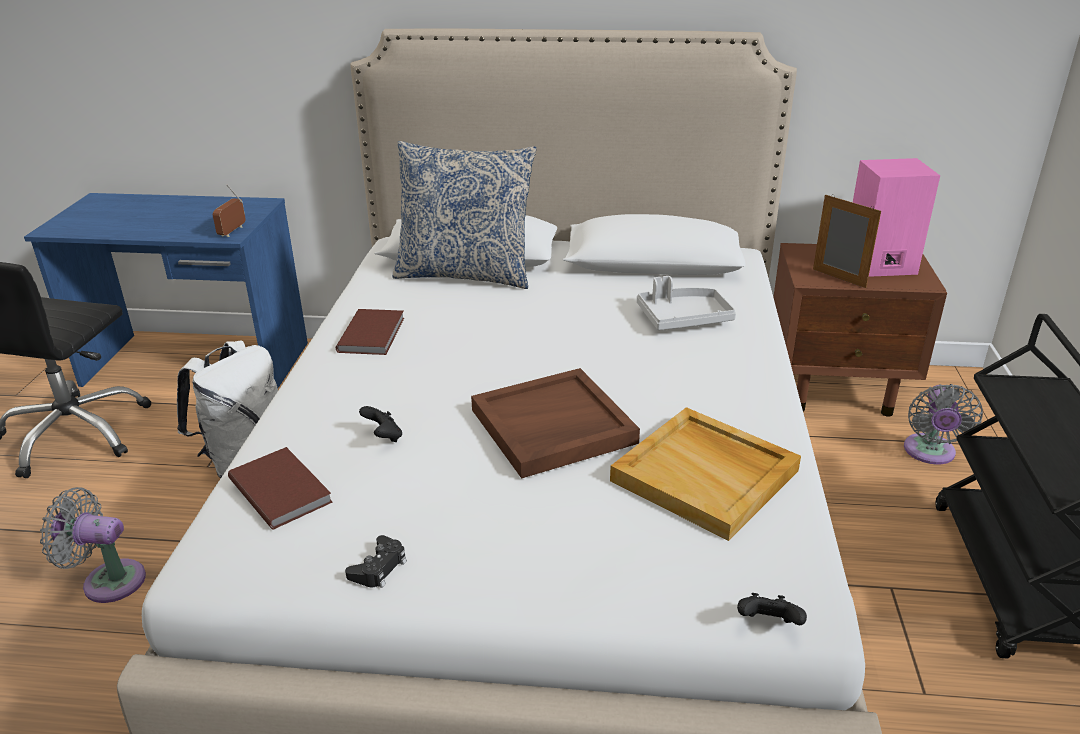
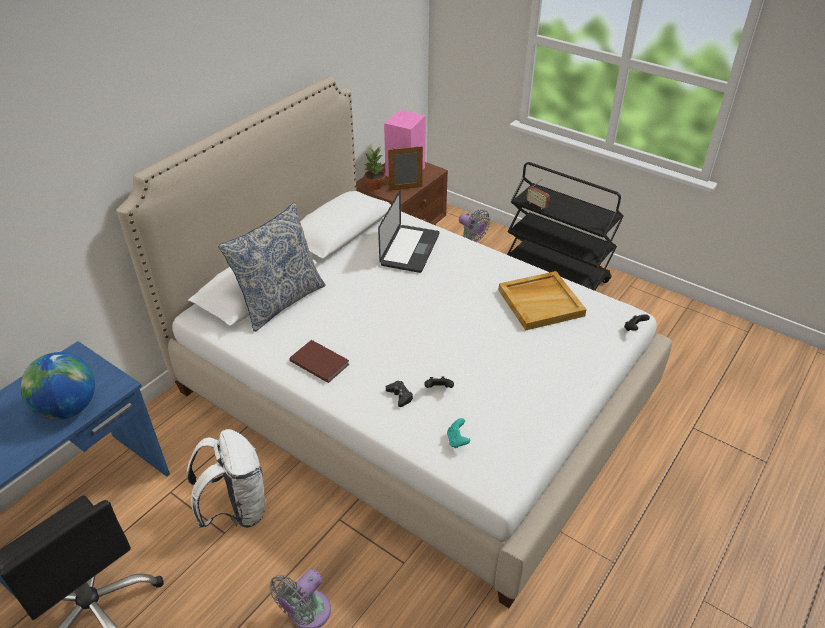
camera: 60 degrees left, 10 degrees up
radio [213,184,246,237] -> radio moved to [526,178,550,209]
brown book [228,447,332,529] -> turquoise game controller [447,418,470,448]
black game controller [345,535,407,588] -> black game controller moved to [386,381,413,407]
brown tray [471,368,640,479] -> none
grey tray [637,276,736,330] -> laptop [378,190,439,273]
none -> globe [20,352,95,420]
none -> potted plant [364,147,386,190]

